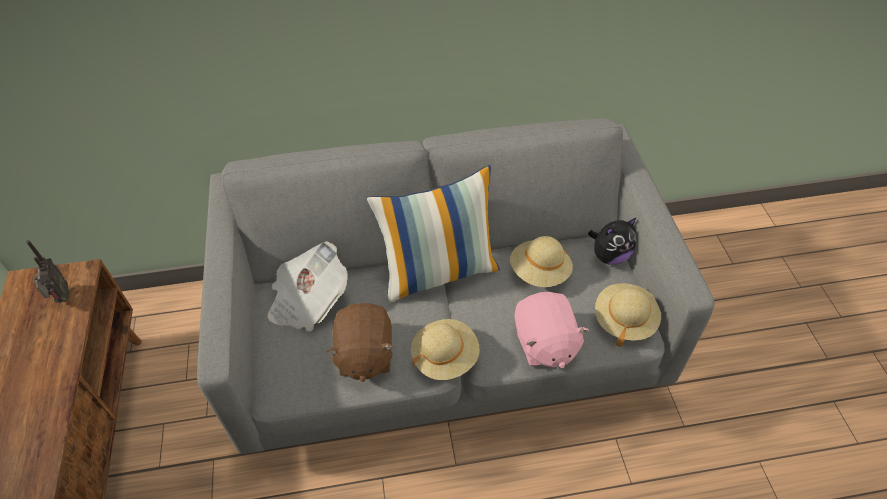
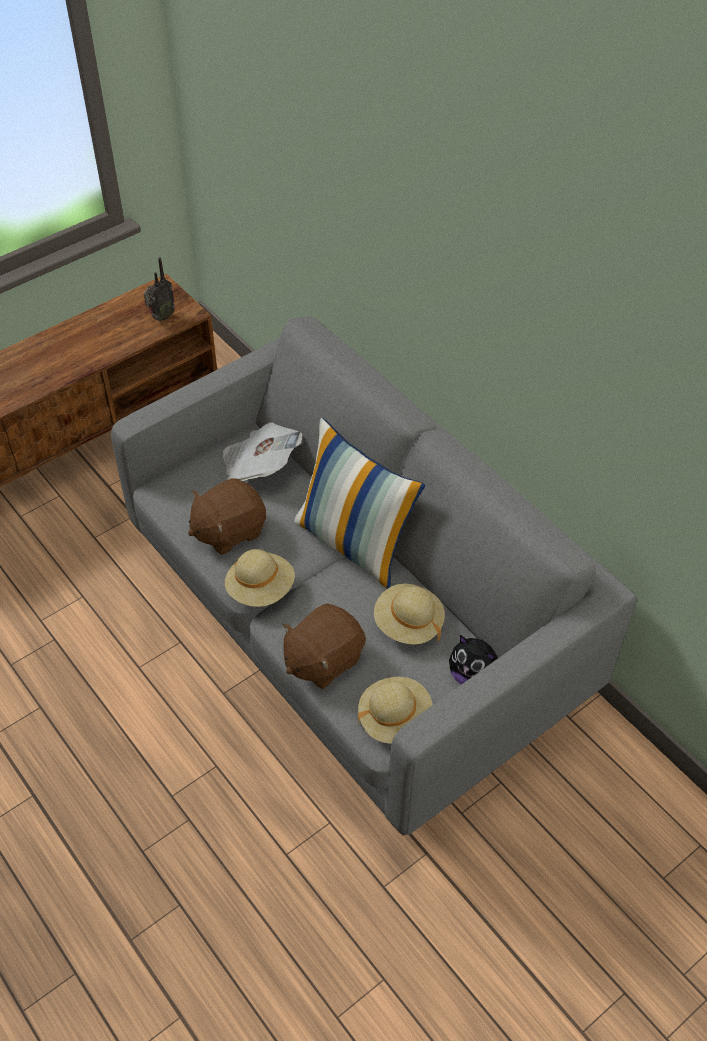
camera: 60 degrees right, 0 degrees up
pink plush toy [515,292,589,369] -> brown plush toy [282,604,366,689]

